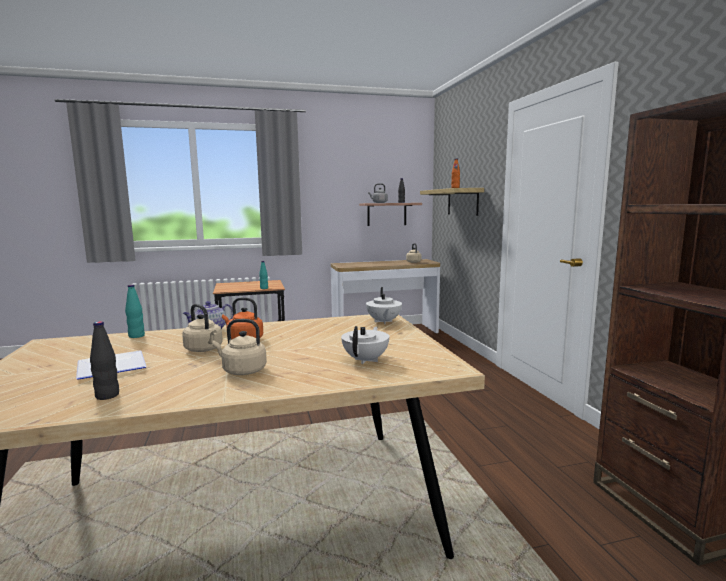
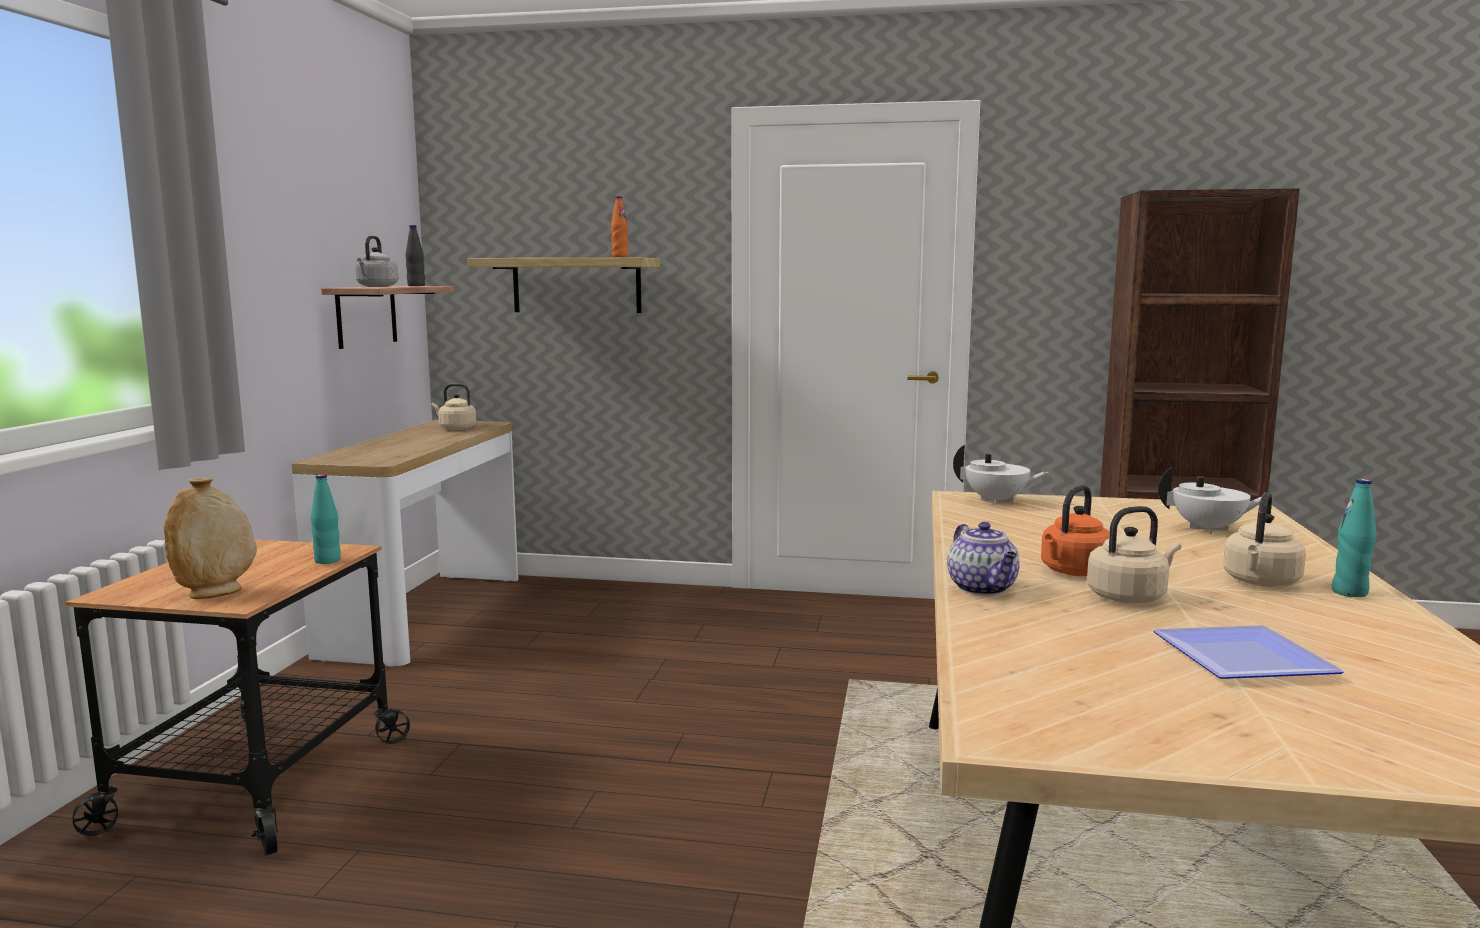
camera: 65 degrees left, 0 degrees up
black bottle [90,321,119,400] -> none
turquoise bottle [125,284,145,338] -> turquoise bottle moved to [1332,478,1376,597]
white teapot [341,326,389,364] -> white teapot turned 150 degrees clockwise [1158,466,1261,534]
none -> beige vase [164,478,257,599]

